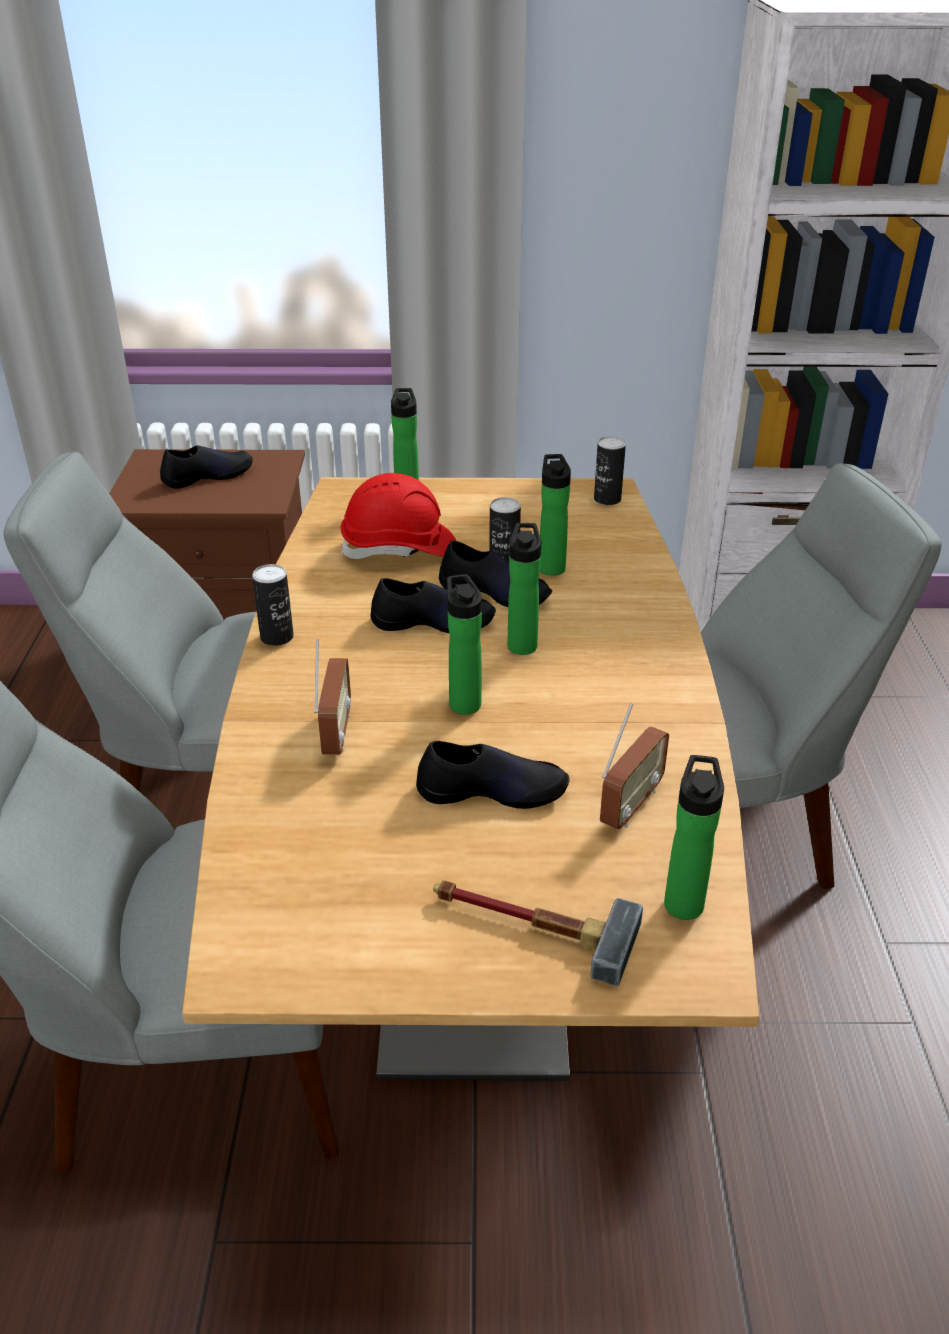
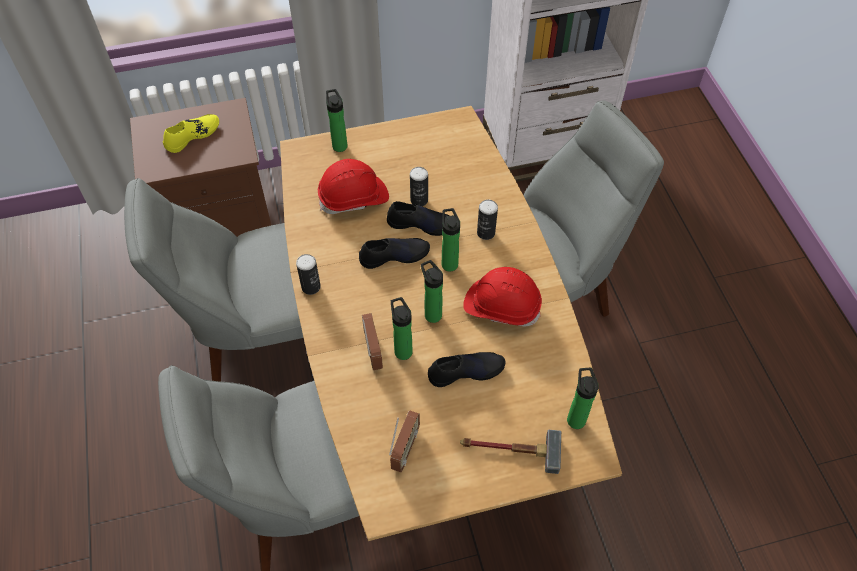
camera: 15 degrees left, 20 degrees up
black shoe [160,446,253,489] -> yellow shoe [163,114,219,153]
bottle [540,454,571,576] -> bottle moved to [391,297,413,360]
can [594,436,626,505] -> can moved to [477,200,498,240]
radio [600,703,669,829] -> radio moved to [389,410,420,472]
none -> red hard hat [463,267,542,326]

